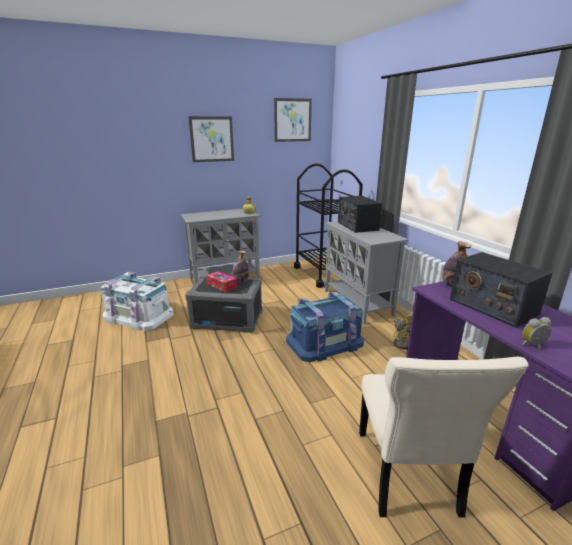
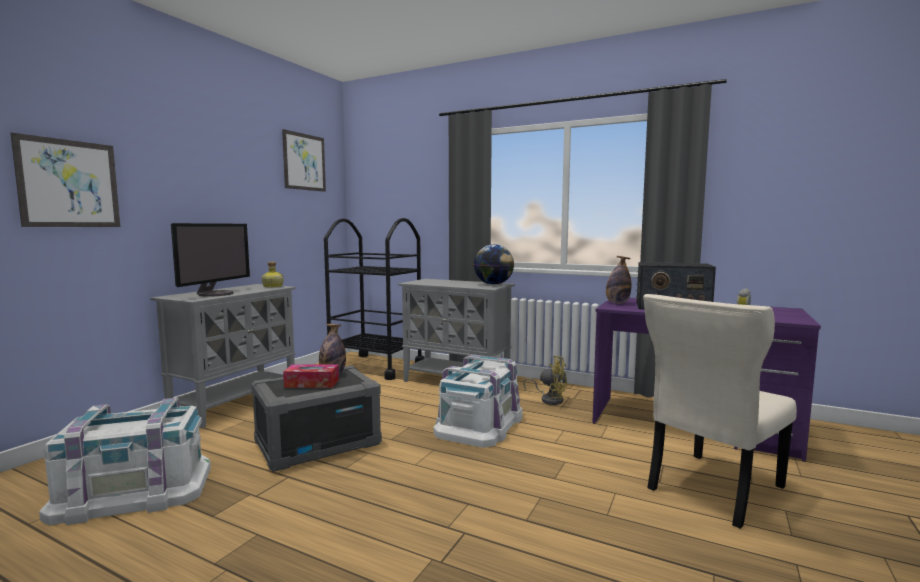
camera: 40 degrees left, 15 degrees down
picture [188,116,234,162] -> picture moved to [10,133,120,227]
blue storage box [286,292,364,362] -> white storage box [433,354,522,448]
radio [338,196,382,233] -> none
beige chair [359,357,529,517] -> beige chair turned 90 degrees clockwise [643,294,797,529]
none -> monitor [171,223,250,297]
none -> globe [474,244,514,285]

